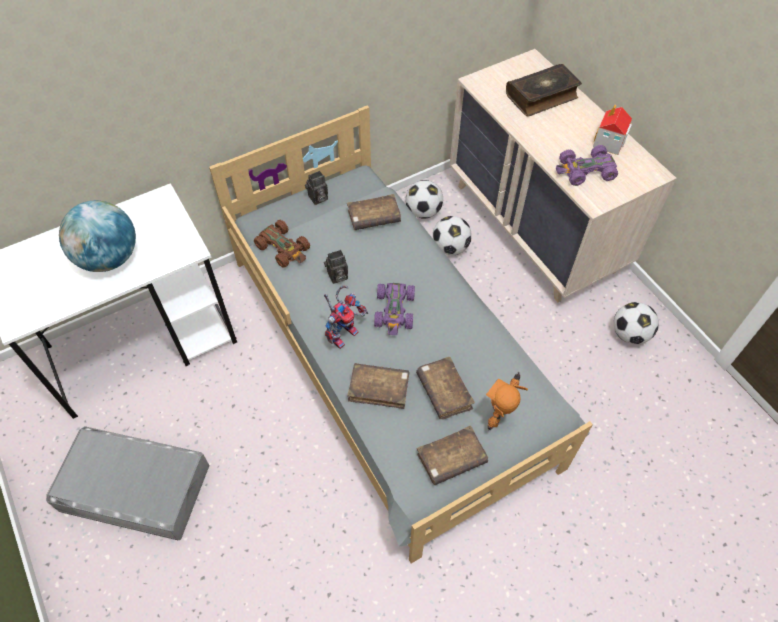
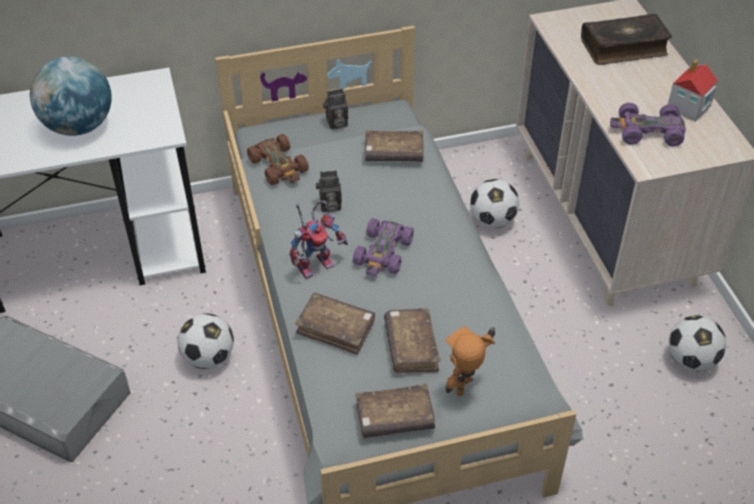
camera: 15 degrees right, 10 degrees down
football [406,180,443,219] -> football moved to [177,313,234,369]

